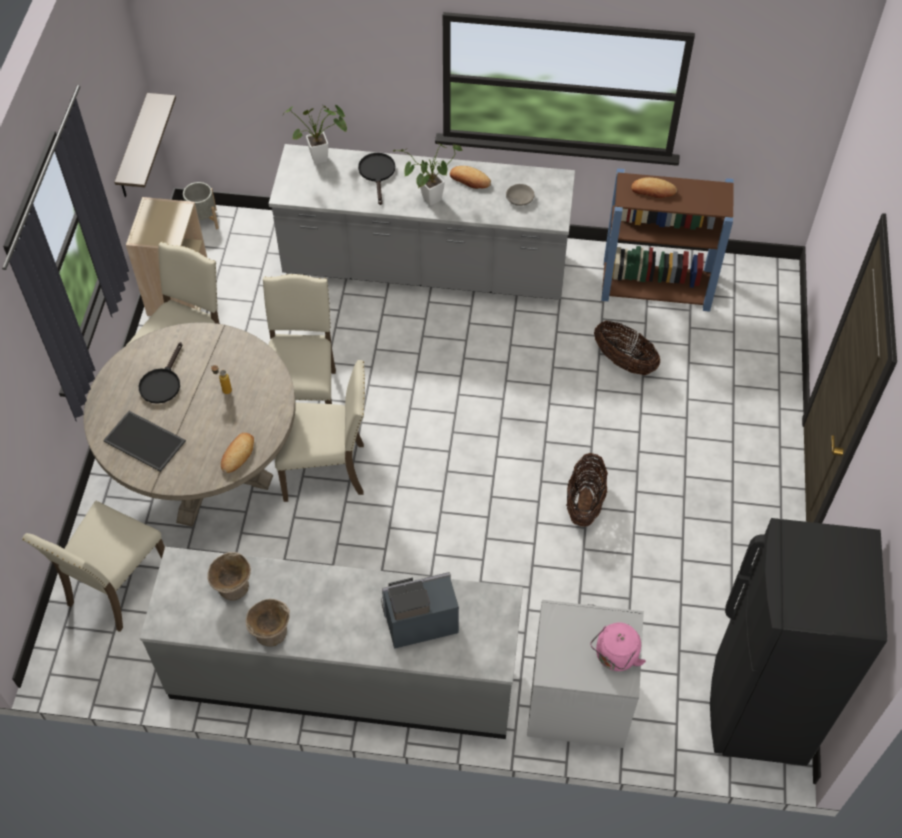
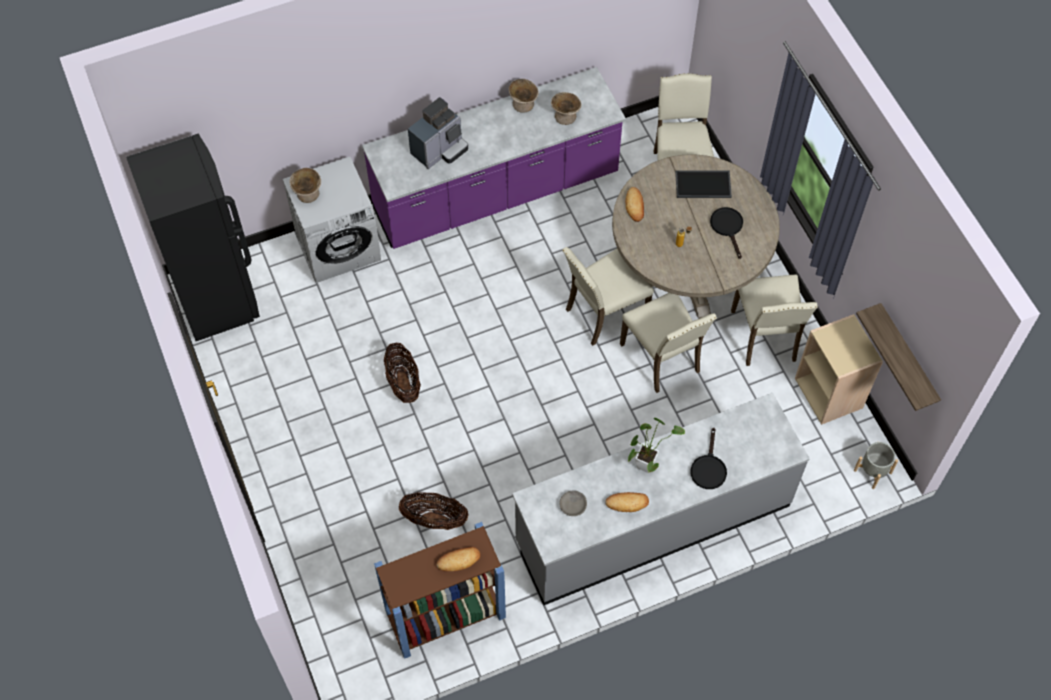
camera: 150 degrees right, 5 degrees up
grey counter [140,547,523,739] -> purple counter [362,67,626,249]
potted plant [284,104,347,164] -> none
black frying pan [358,153,395,205] -> black frying pan turned 45 degrees clockwise [690,427,727,489]
pink kettle [590,623,646,671] -> beige bowl [289,168,321,203]

